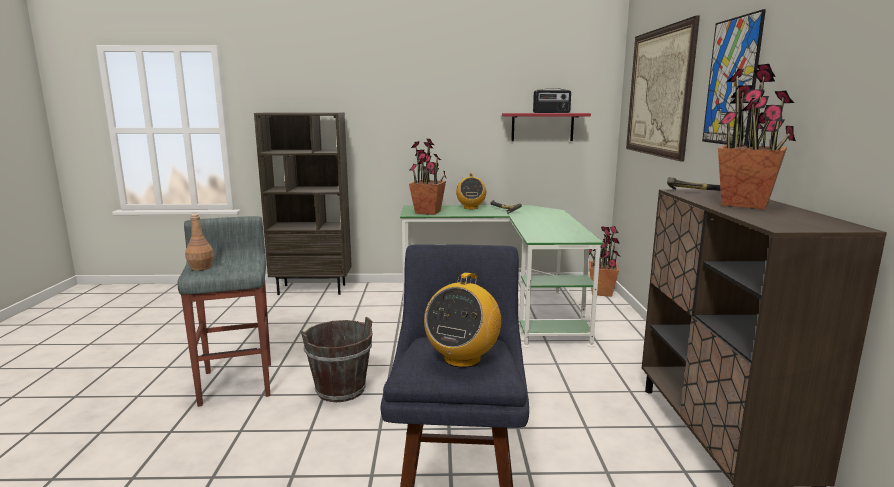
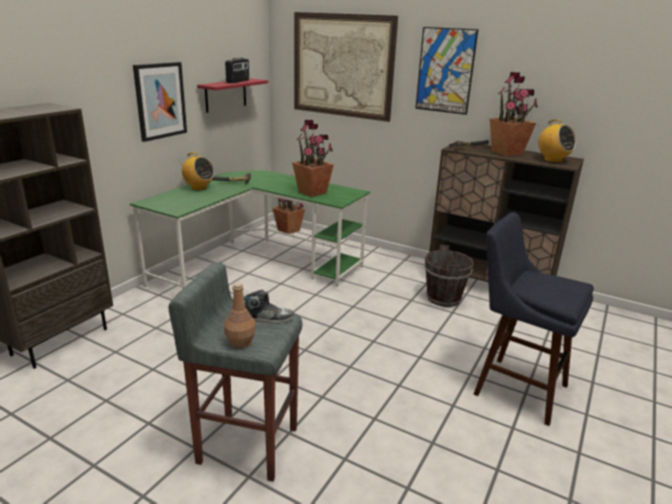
camera: 60 degrees left, 10 degrees up
brown bucket [301,317,372,402] -> brown bucket moved to [424,245,474,307]
potted plant [409,139,446,215] -> potted plant moved to [292,120,334,197]
radio [424,272,501,368] -> radio moved to [538,119,576,163]
none -> picture [133,62,187,142]
none -> shoe [244,290,294,324]

